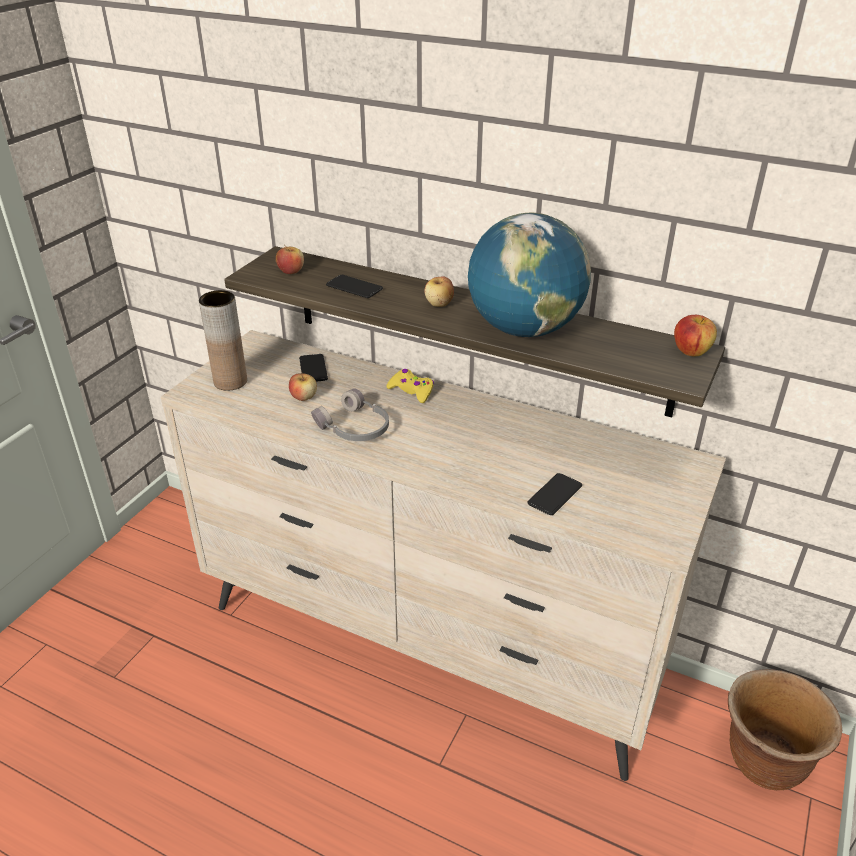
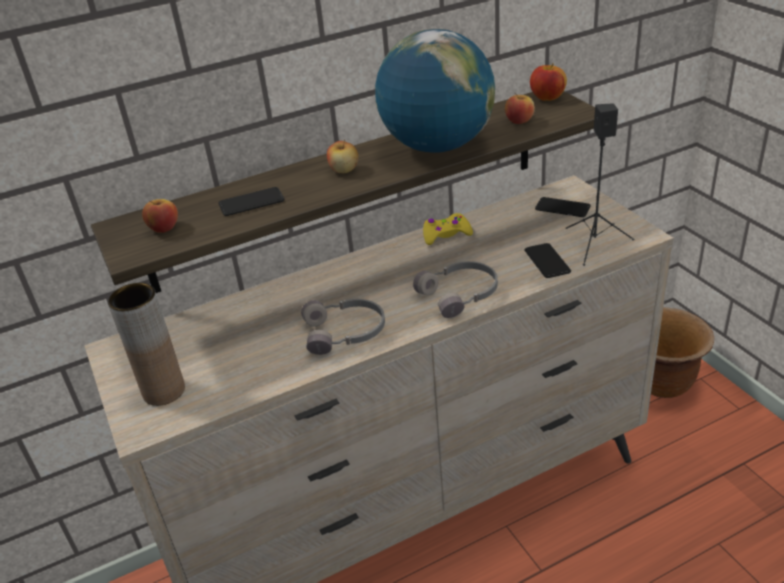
camera: 50 degrees left, 0 degrees up
apple [289,374,317,401] -> apple moved to [505,93,535,124]
phone [299,354,328,382] -> phone moved to [535,197,590,217]
yellow game controller [386,369,434,403] -> yellow game controller moved to [423,213,473,245]
none -> grey headphones [413,261,498,318]
none -> black speaker [566,103,634,266]

